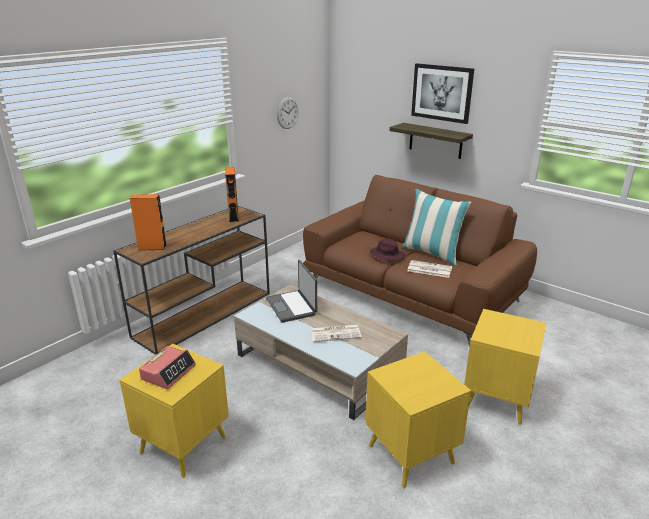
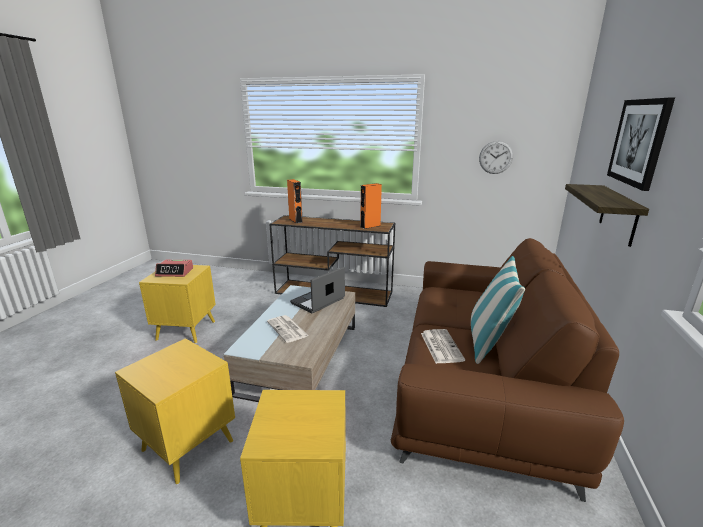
camera: 65 degrees right, 5 degrees down
purple hat [370,238,405,261] -> none

